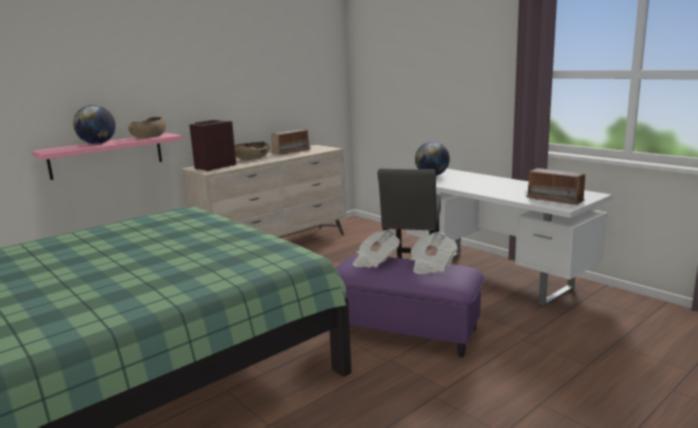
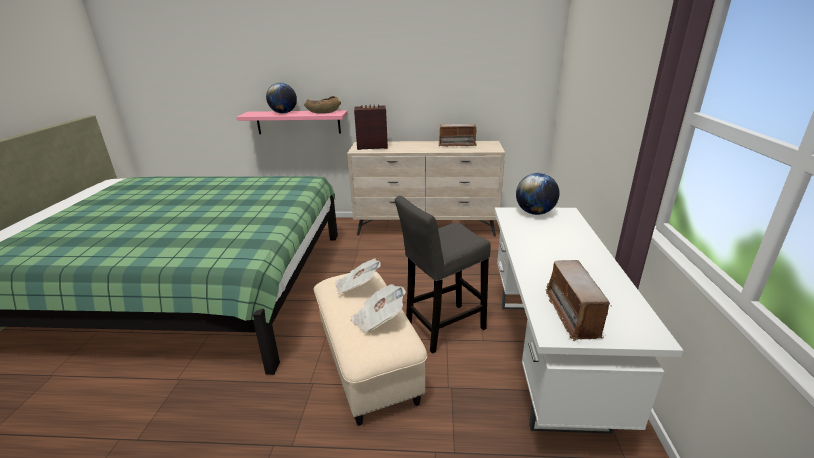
camera: 45 degrees right, 10 degrees up
brown bowl [235,141,270,160] -> none
purple ottoman [336,255,485,357] -> beige ottoman [314,271,427,426]

